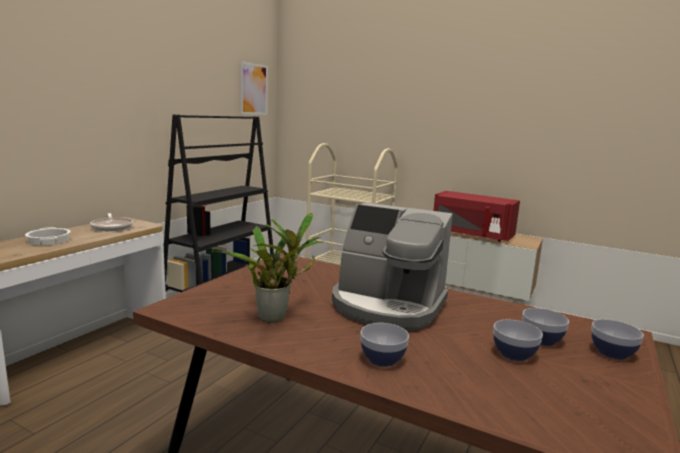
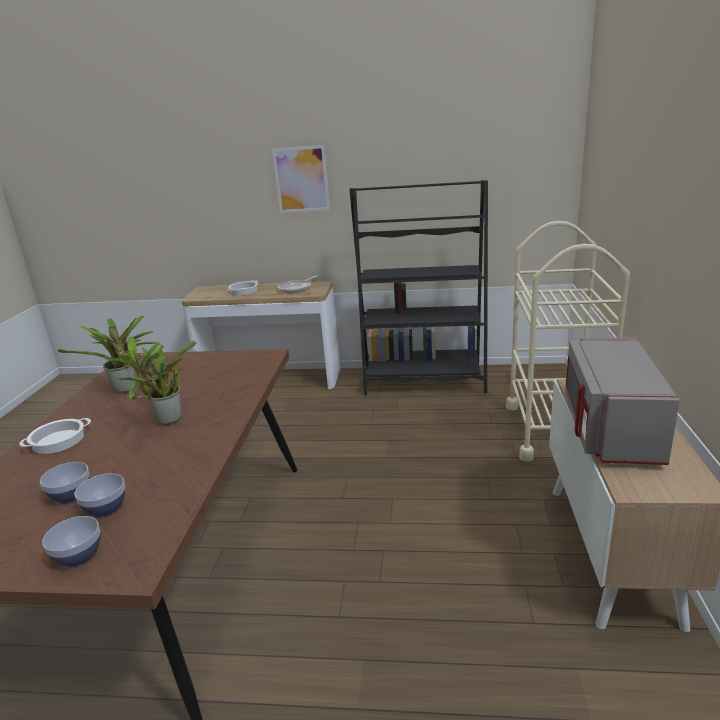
camera: 70 degrees right, 10 degrees up
picture [240,61,268,115] -> picture moved to [272,145,330,213]
coffee machine [332,203,453,331] -> potted plant [104,336,196,425]
bowl [360,323,409,367] -> cooking pot [19,418,91,454]
red microwave [434,191,520,242] -> grey microwave [565,337,680,465]

